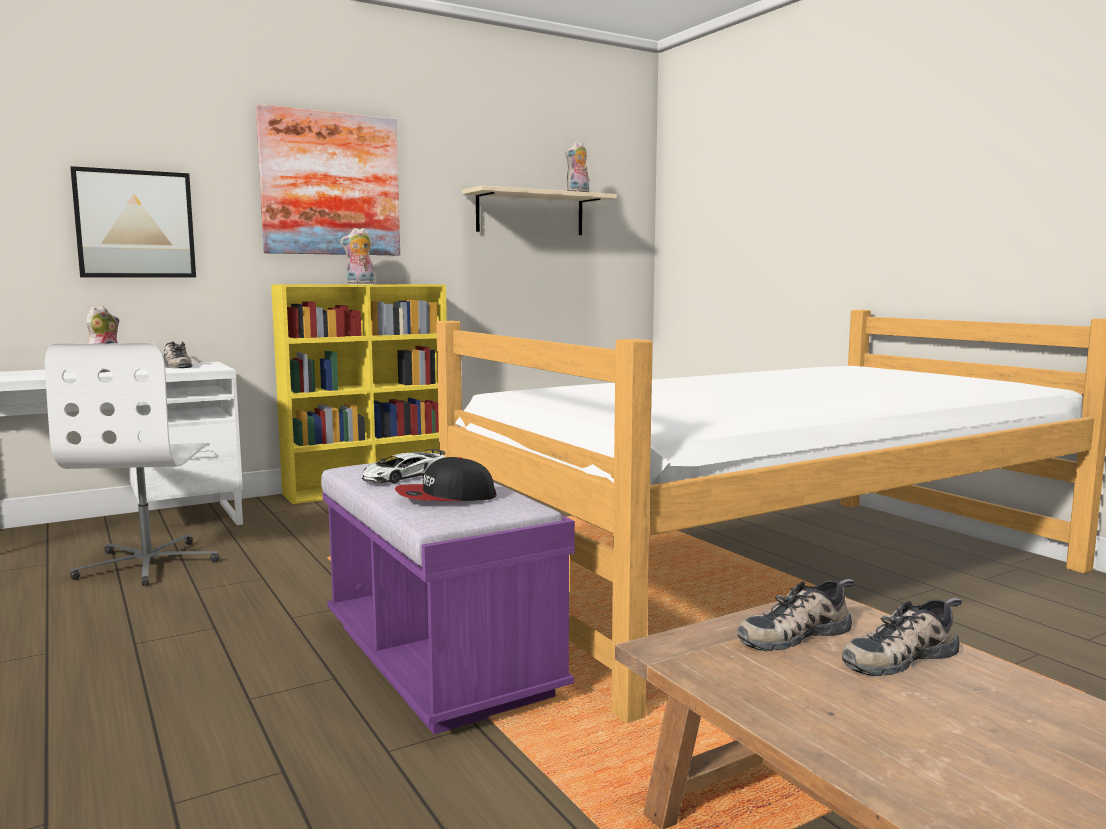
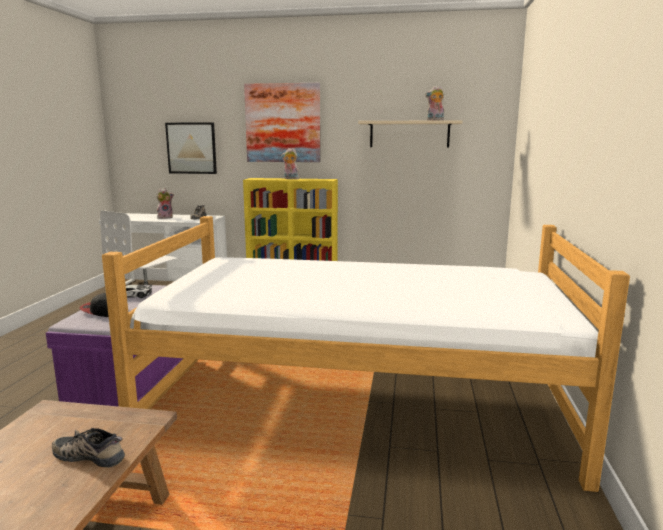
camera: 40 degrees right, 5 degrees up
shoe [738,579,855,651] -> none

